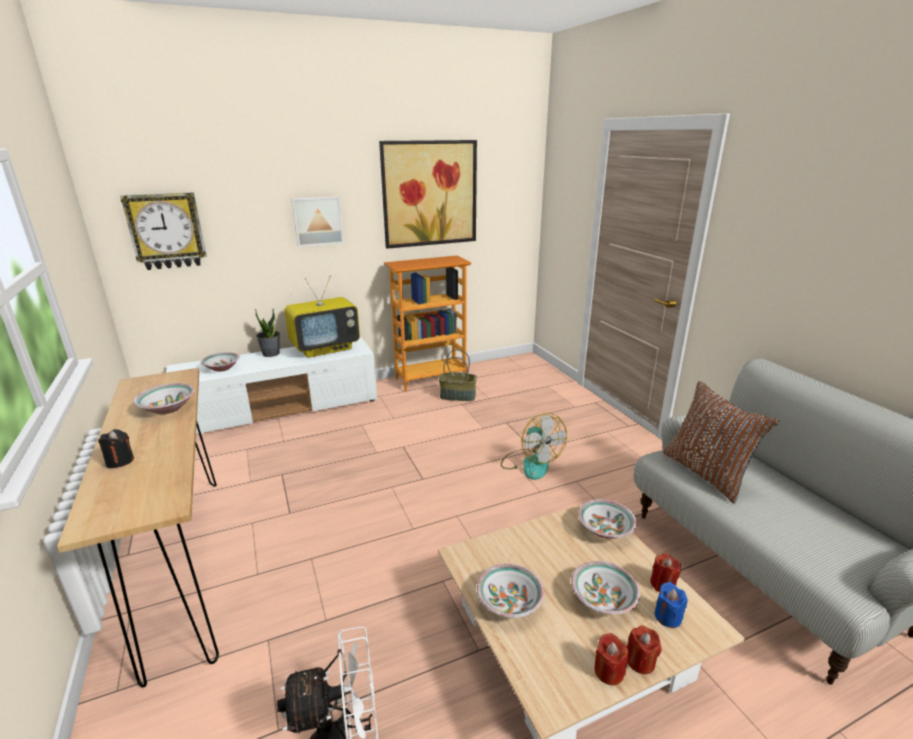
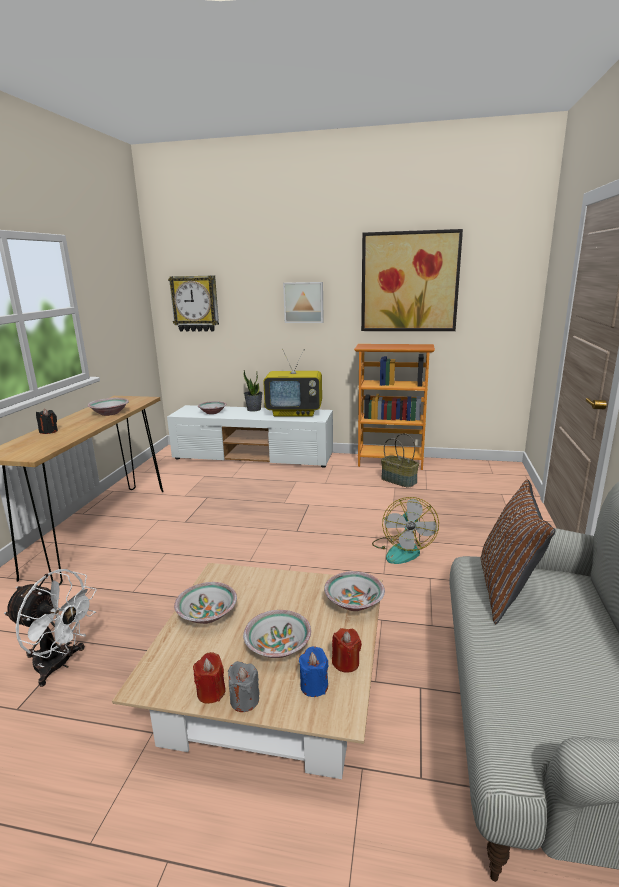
camera: 35 degrees right, 5 degrees down
red candle [627,625,662,674] -> grey candle [228,661,260,712]

